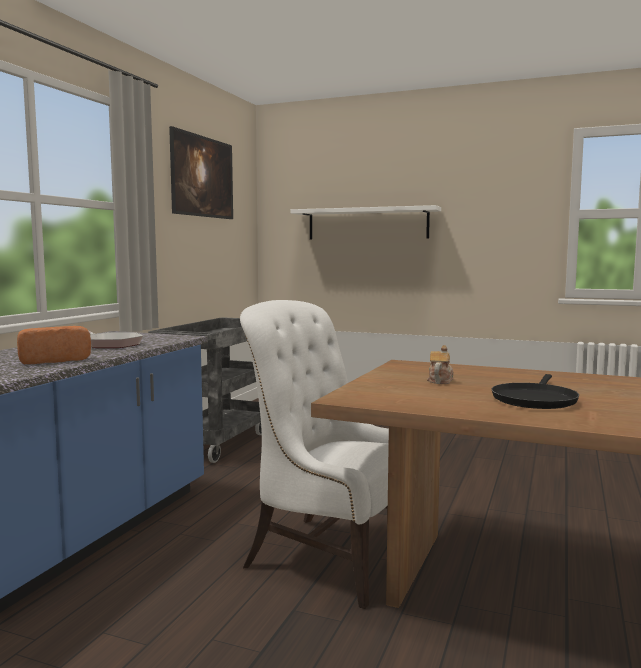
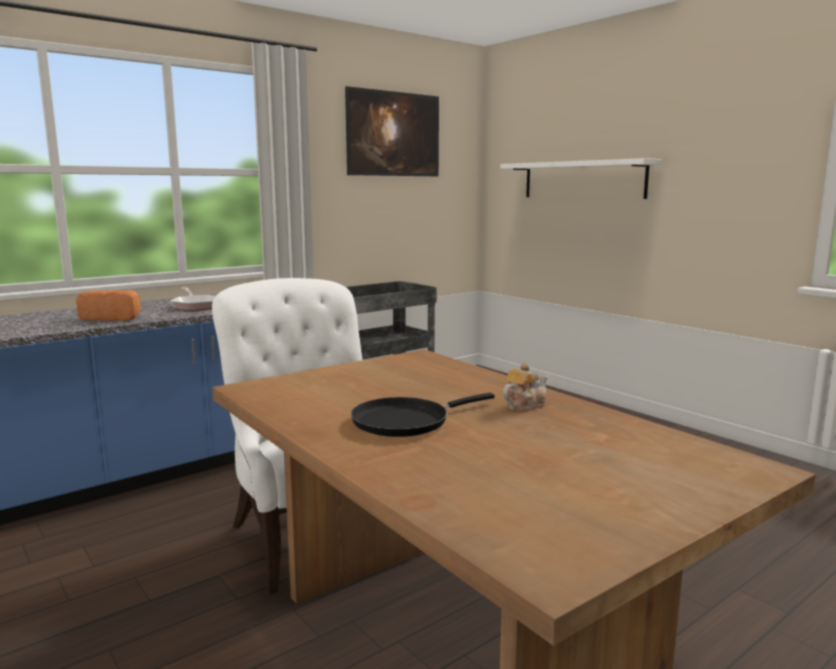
camera: 30 degrees right, 5 degrees up
teapot [427,345,454,384] -> teapot moved to [503,363,548,412]

